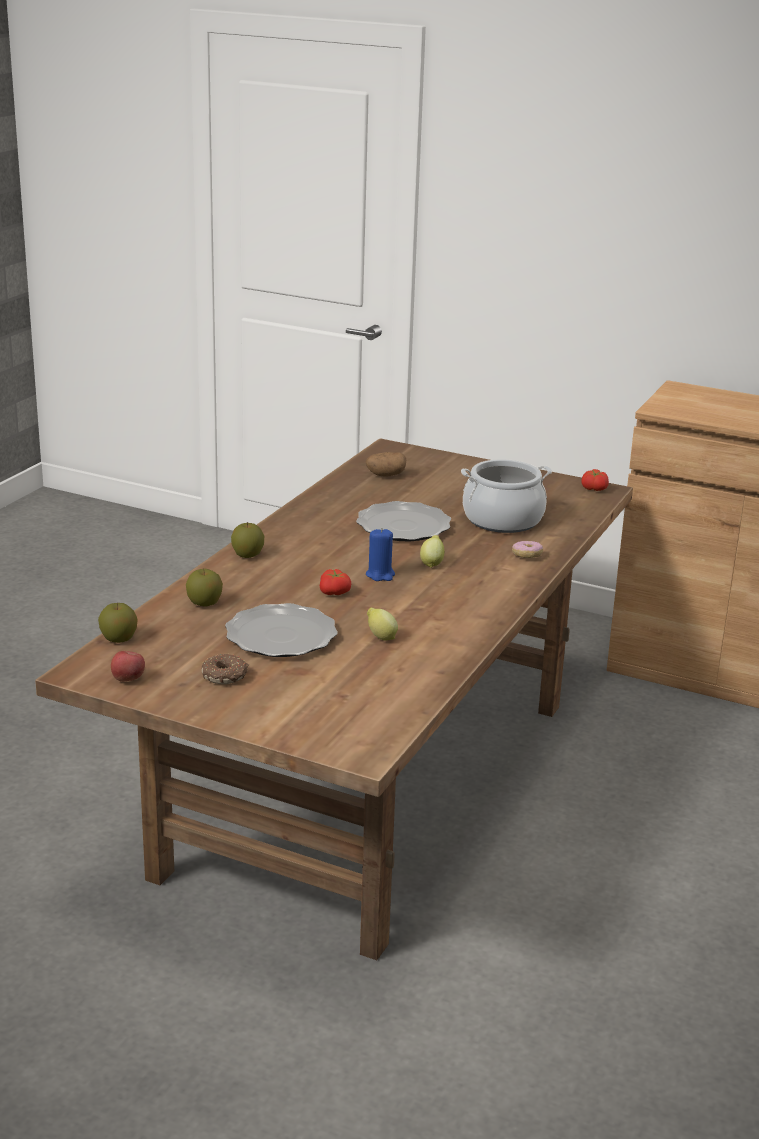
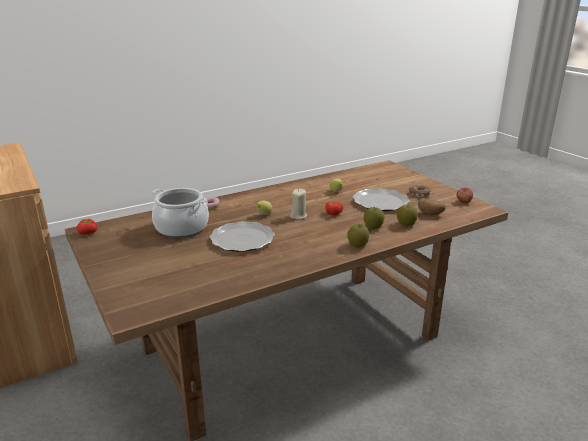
camera: 145 degrees left, 0 degrees up
apple [98,603,138,643] -> apple moved to [364,207,385,229]
potato [366,452,406,477] -> potato moved to [418,198,446,215]
blue candle [366,528,395,581] -> beige candle [290,189,307,220]

